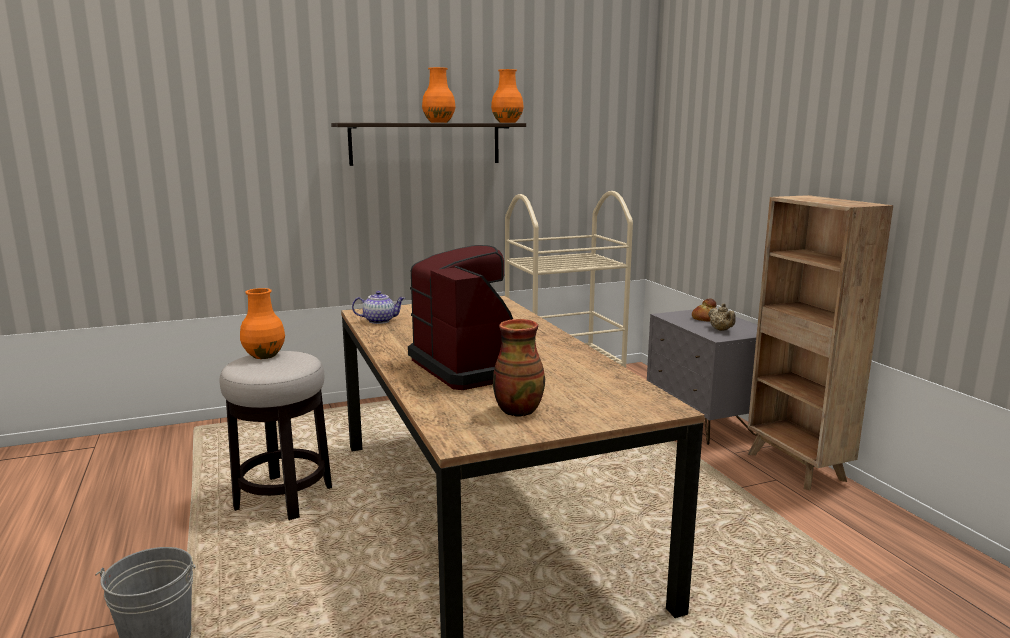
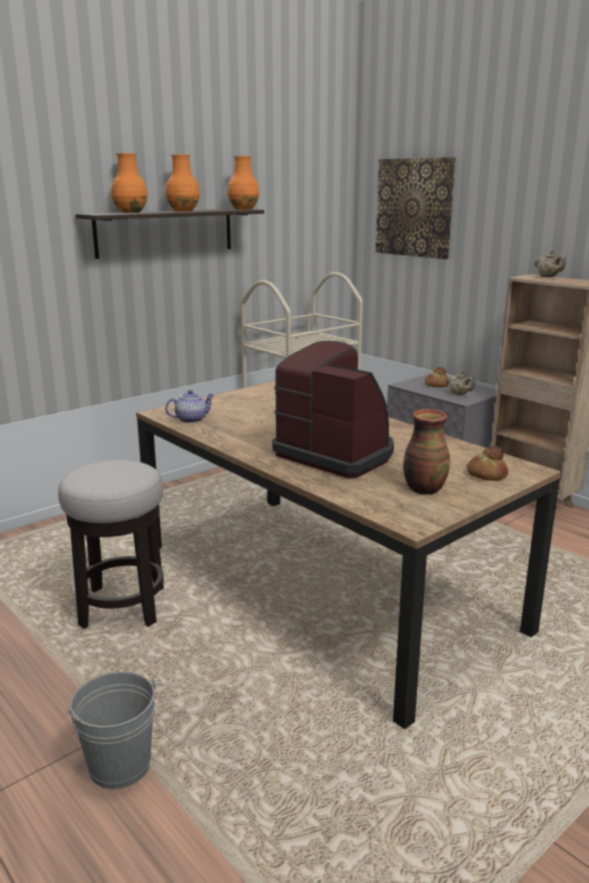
camera: 20 degrees left, 5 degrees up
orange vase [240,288,285,359] -> orange vase moved to [111,153,148,213]
none -> picture [375,157,456,259]
none -> bread [467,446,508,481]
none -> beige teapot [534,250,566,277]

